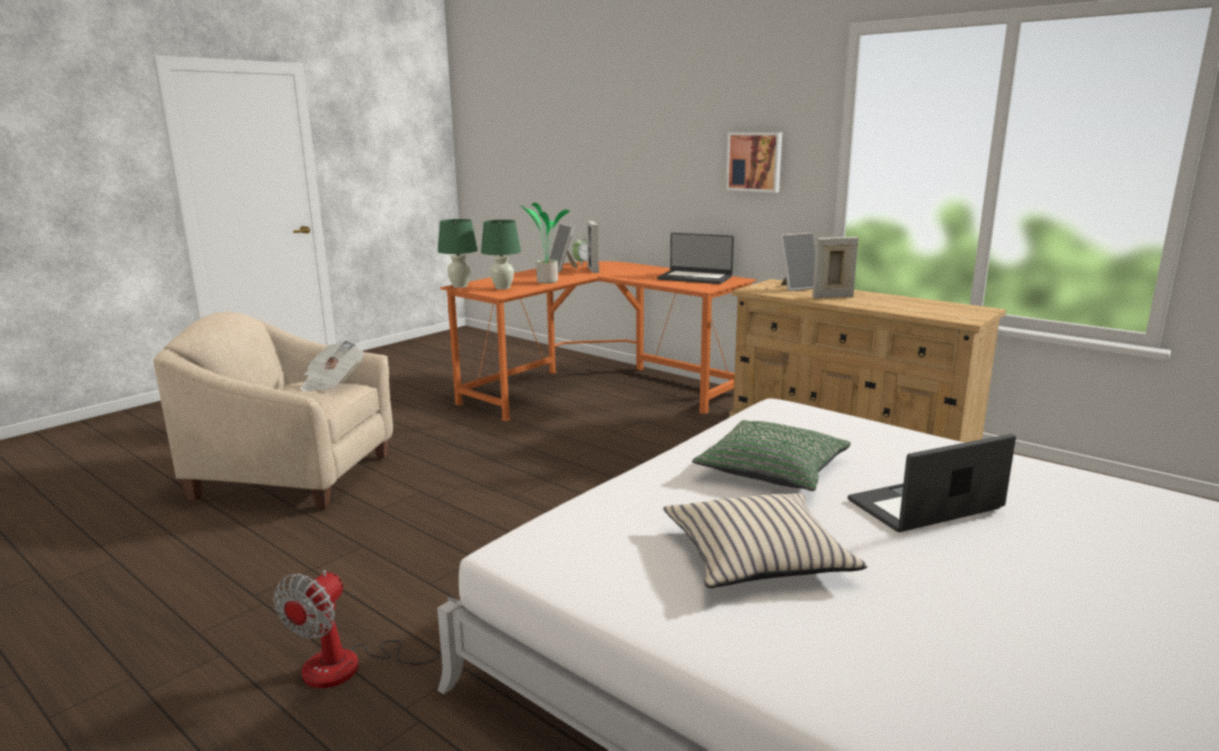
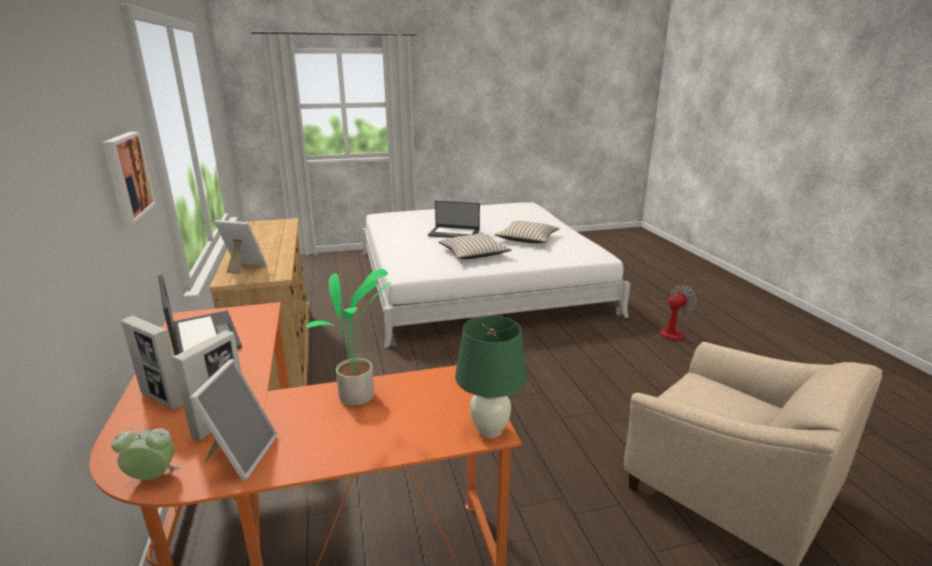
camera: 145 degrees left, 5 degrees up
newspaper [300,340,364,392] -> none
green table lamp [481,220,521,289] -> none
green pillow [692,420,851,491] -> beige pillow [438,234,511,259]
picture frame [813,237,858,298] -> picture frame moved to [121,316,183,409]

